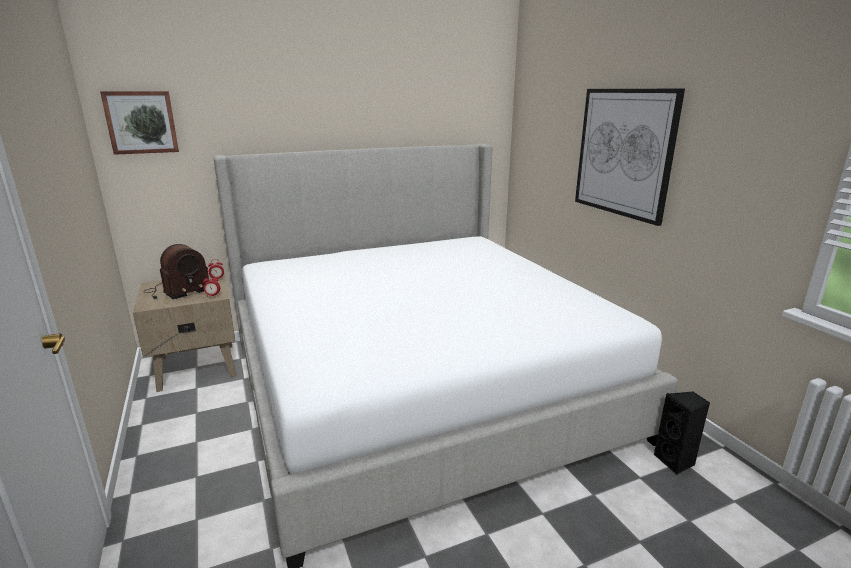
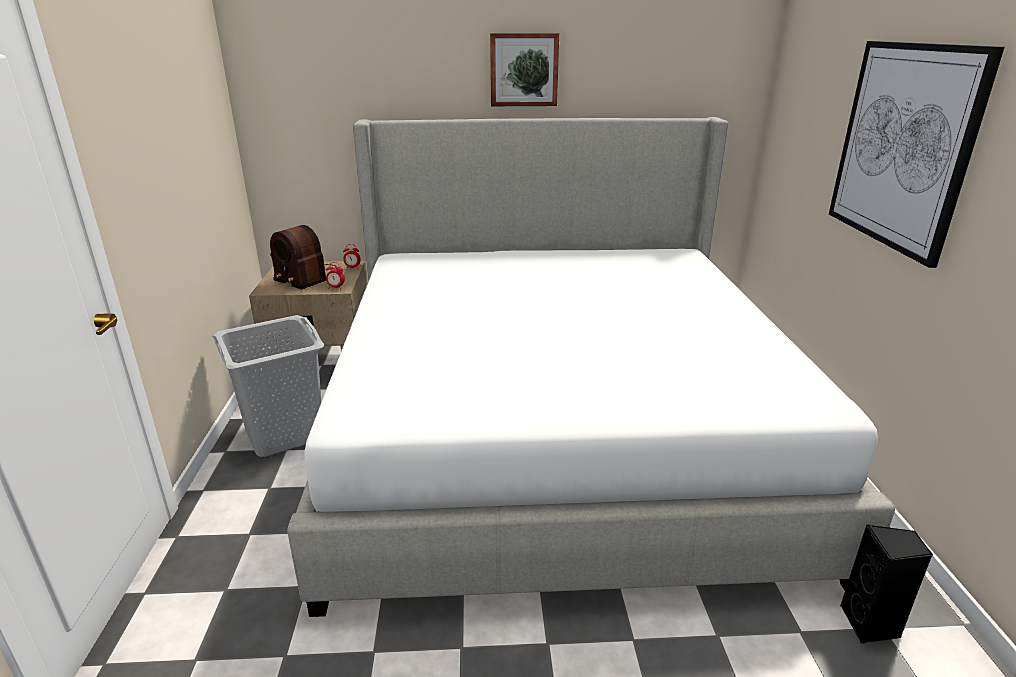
camera: 20 degrees right, 5 degrees up
picture [100,91,179,155] -> picture moved to [490,33,559,106]
radio [143,244,209,299] -> radio turned 60 degrees clockwise [270,225,337,290]
none -> grey laundry basket [212,315,324,457]

